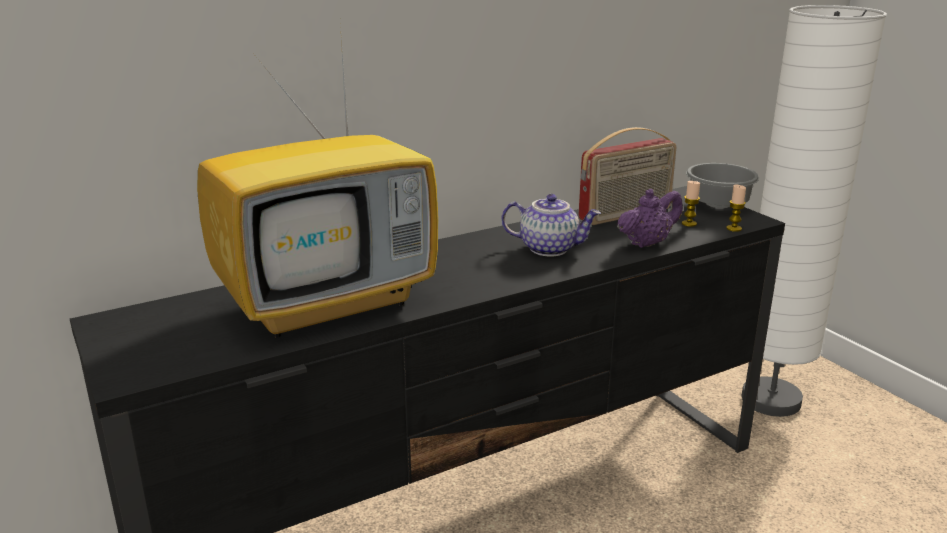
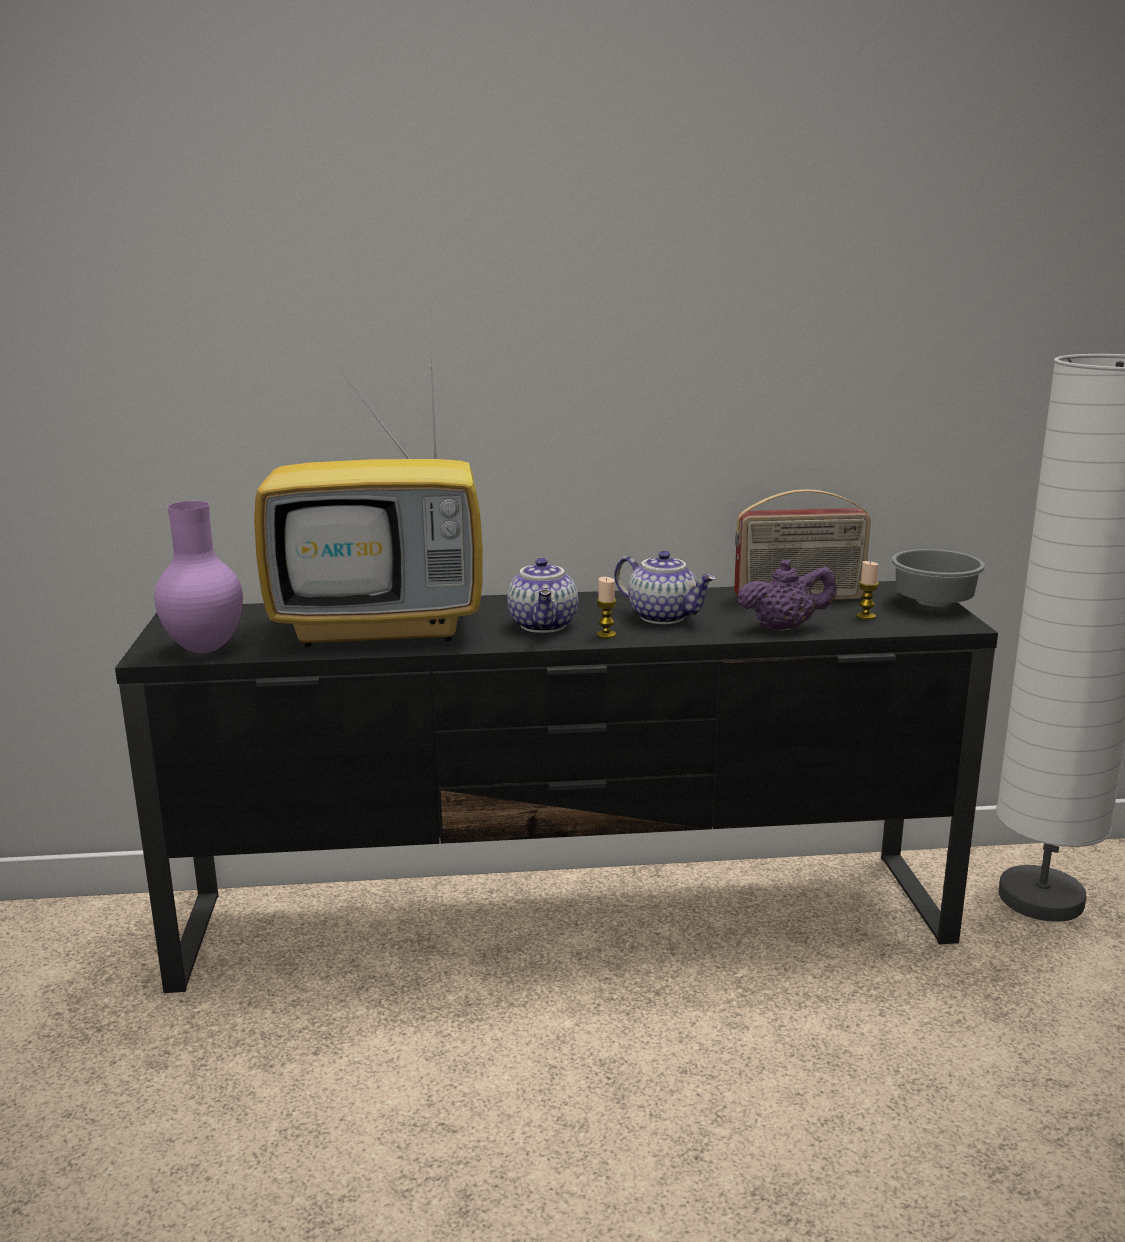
camera: 25 degrees right, 5 degrees down
candle [726,185,746,232] -> candle moved to [596,577,617,638]
none -> purple vase [154,501,243,653]
none -> teapot [507,558,578,633]

